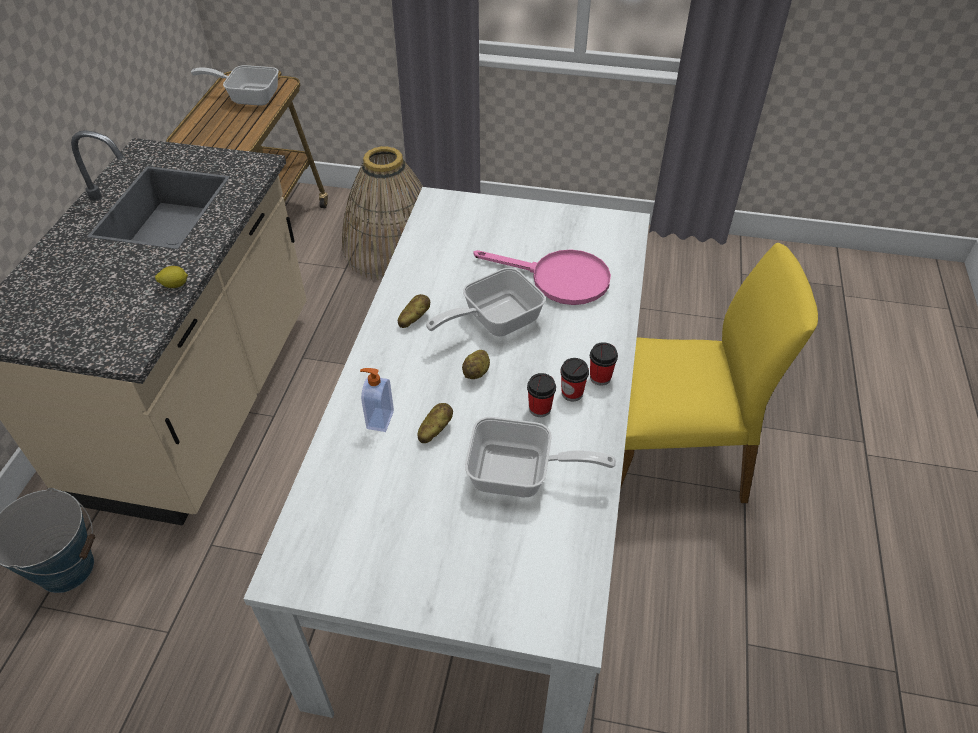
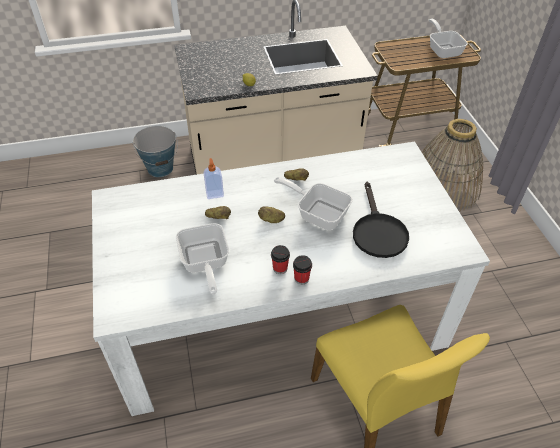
camera: 65 degrees right, 0 degrees up
pink frying pan [474,250,611,305] -> black frying pan [353,182,409,258]
cup [527,373,556,417] -> none

